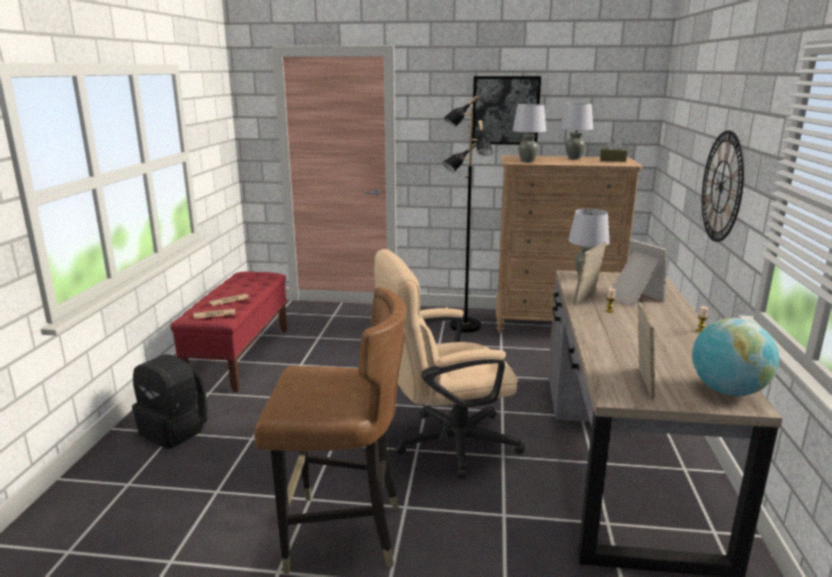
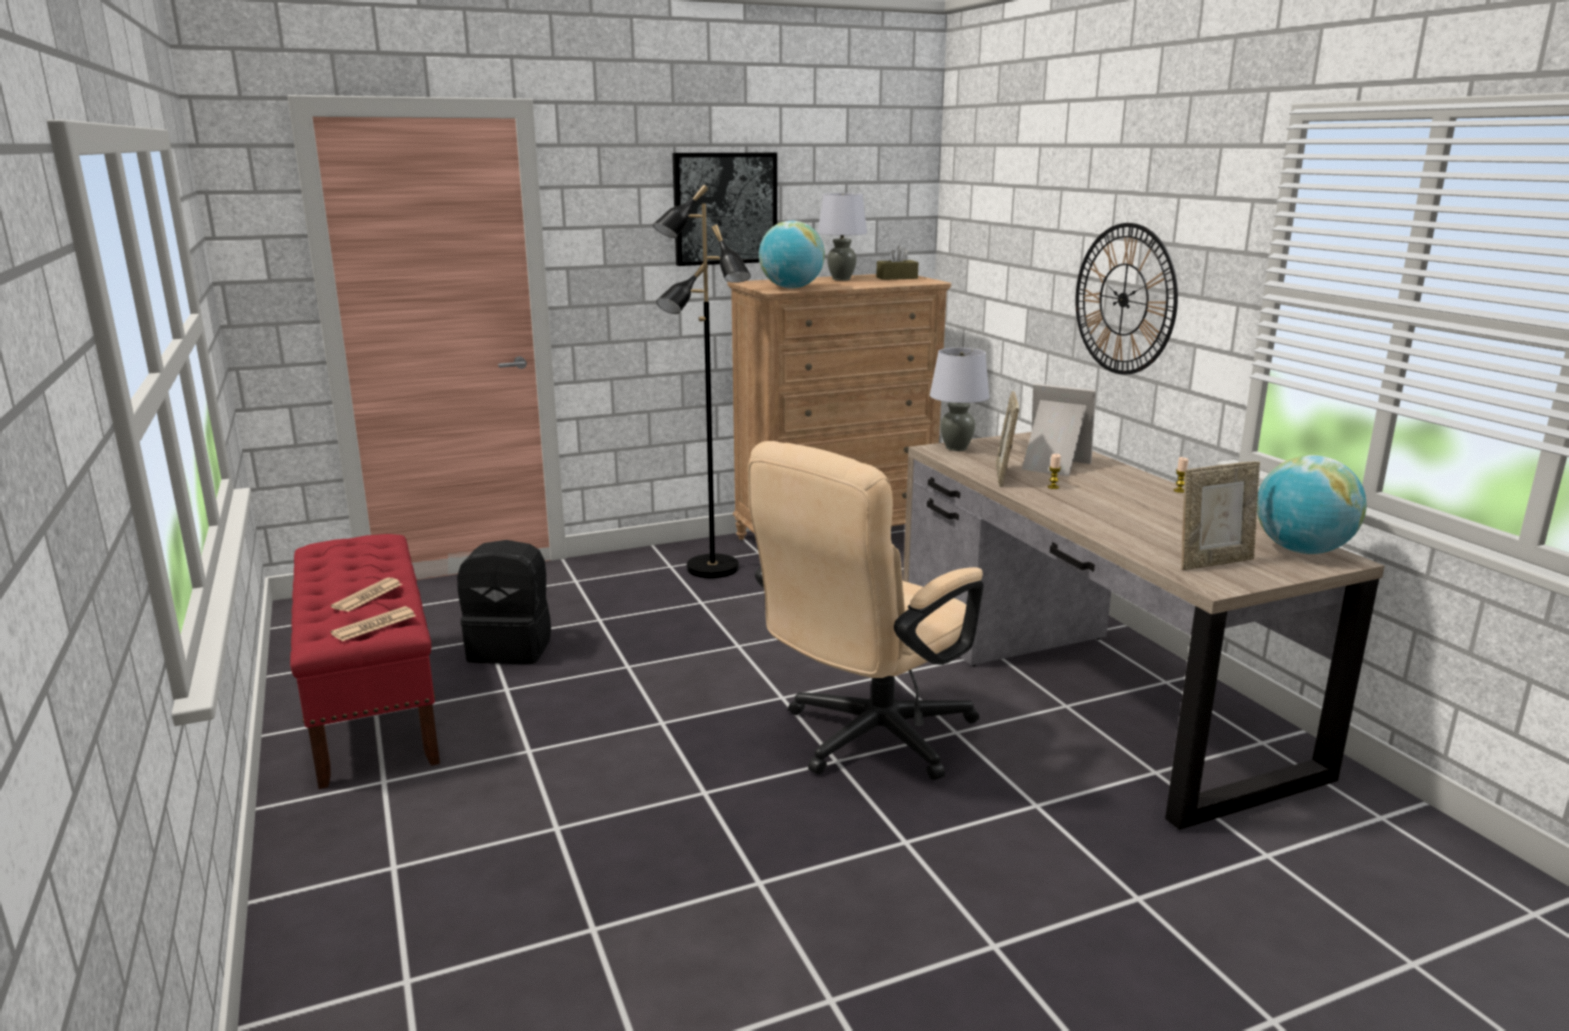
camera: 30 degrees left, 0 degrees up
black backpack [132,354,208,449] -> black backpack moved to [457,540,551,664]
brown chair [254,287,406,574] -> none
grey table lamp [512,104,546,163] -> globe [759,220,825,289]
picture frame [638,302,655,399] -> picture frame turned 90 degrees clockwise [1181,461,1260,570]

